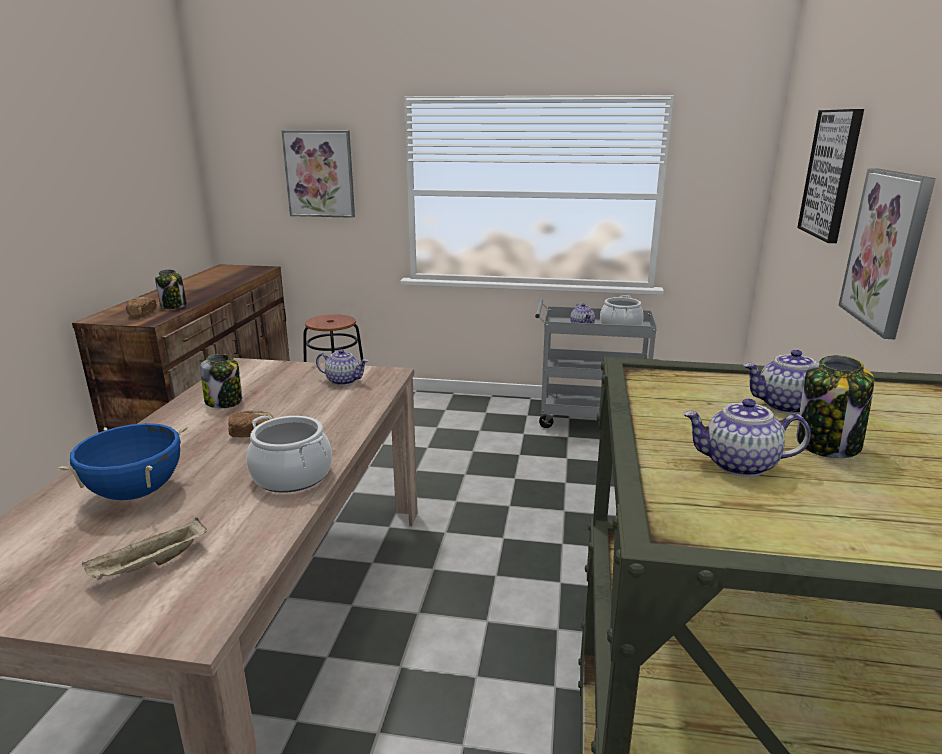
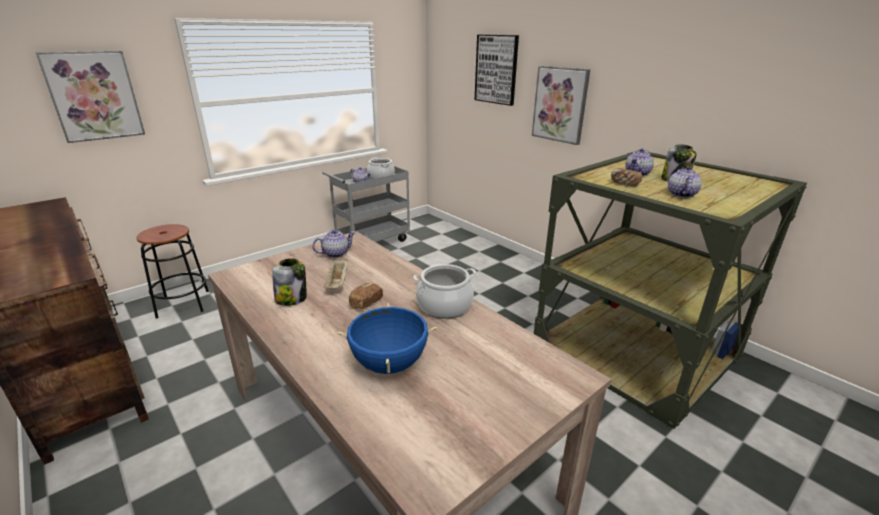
camera: 50 degrees left, 5 degrees up
beige tray [82,518,207,580] -> beige tray moved to [324,259,348,288]
bread [126,297,157,316] -> bread moved to [611,168,642,186]
jar [155,269,187,309] -> none
teapot [683,398,811,477] -> teapot turned 150 degrees clockwise [668,166,702,198]

